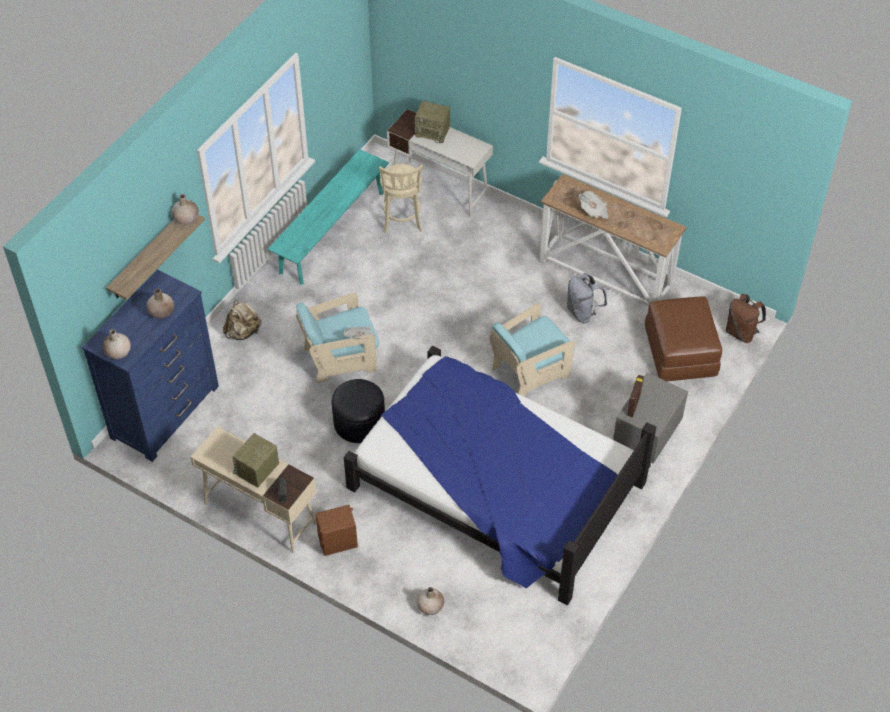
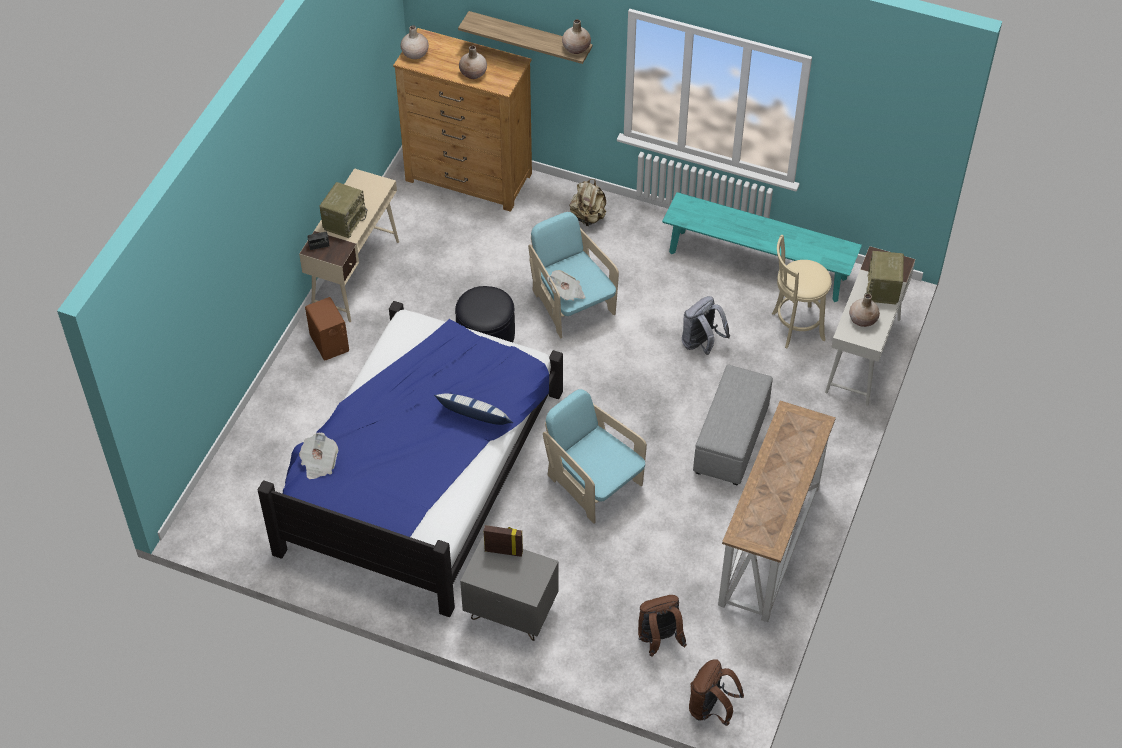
camera: 80 degrees right, 0 degrees up
blue dresser [82,270,219,462] -> brown dresser [393,28,532,212]
radio [232,433,279,488] -> radio turned 90 degrees clockwise [319,182,367,238]
beige vase [417,587,444,615] -> beige vase moved to [849,294,880,327]
grey backpack [567,273,607,323] -> grey backpack moved to [682,296,730,355]
newspaper [579,191,608,219] -> newspaper moved to [299,433,339,479]
brown ottoman [645,297,722,381] -> brown backpack [638,595,687,657]
none -> pillow [434,393,513,425]
none -> grey ottoman [693,365,773,486]

